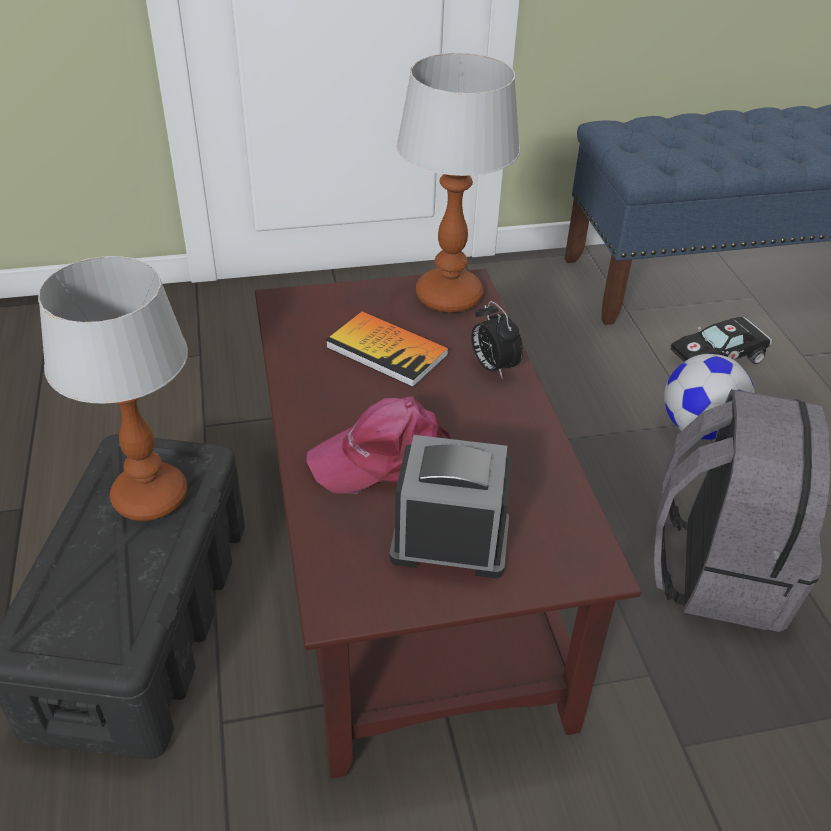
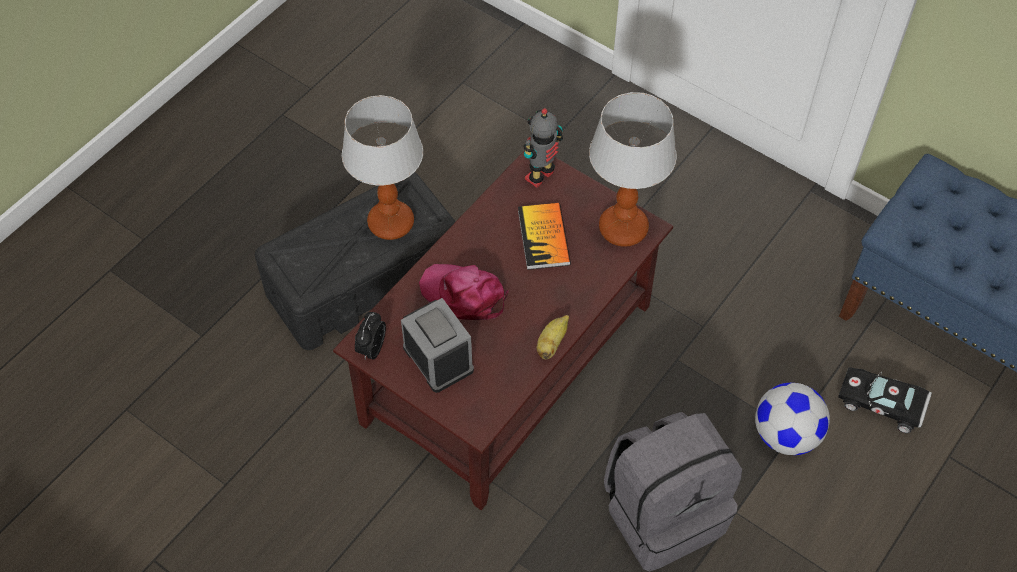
camera: 50 degrees right, 15 degrees up
alarm clock [471,301,523,379] -> alarm clock moved to [355,312,386,360]
none -> toy robot [523,108,563,188]
none -> banana [537,315,569,359]

